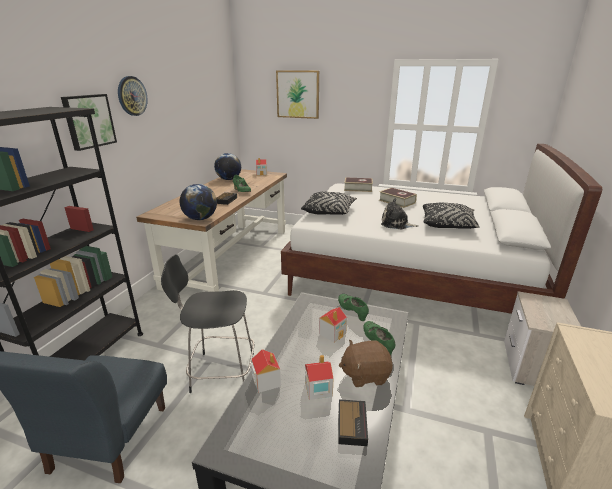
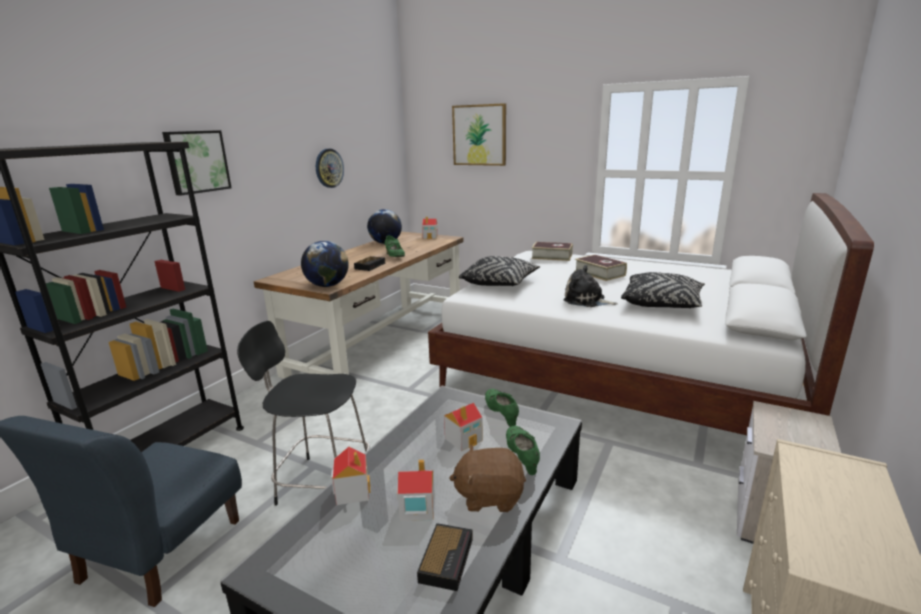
camera: 10 degrees right, 5 degrees down
wall clock [118,76,148,116] -> wall clock moved to [316,149,344,188]

